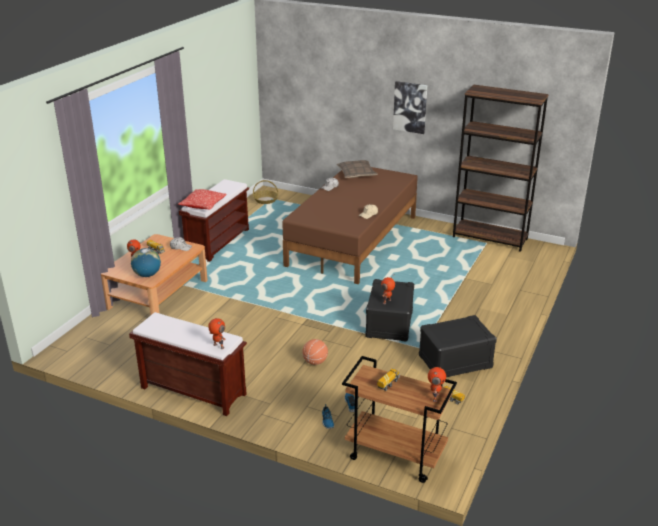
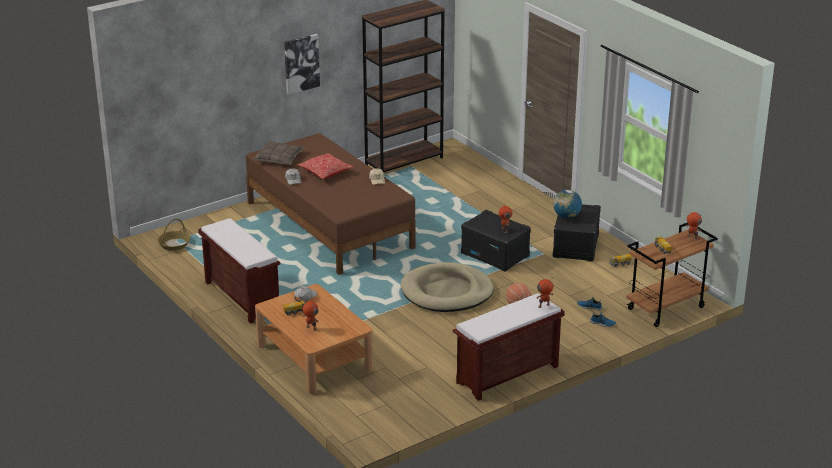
camera: 60 degrees left, 0 degrees up
globe [131,248,161,277] -> globe moved to [553,190,582,218]
pillow [178,189,227,210] -> pillow moved to [298,153,353,179]
none -> beige dog bed [401,262,494,312]

